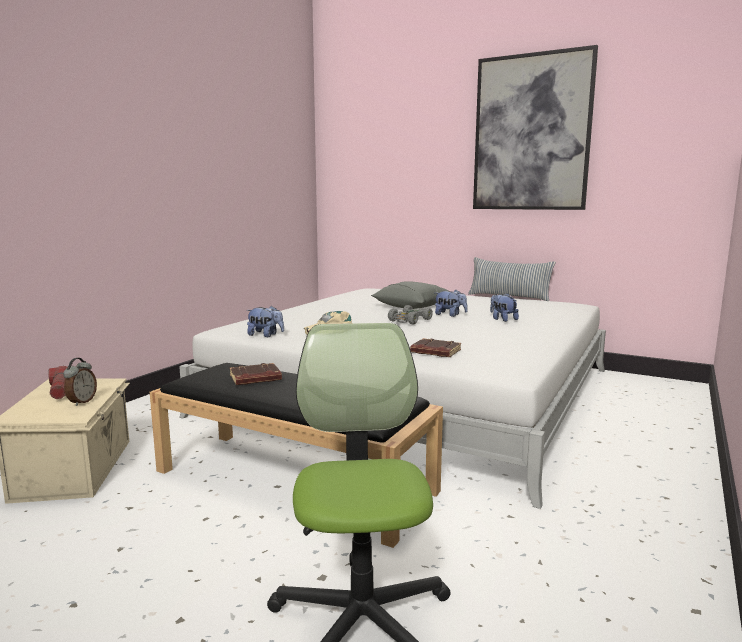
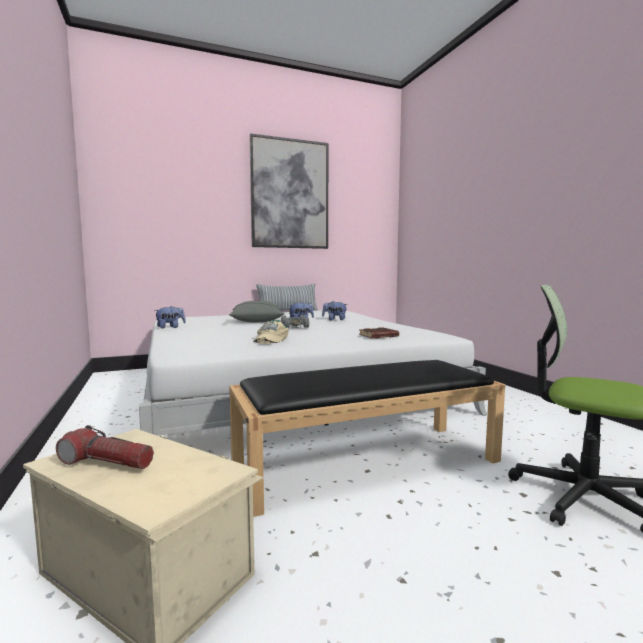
camera: 50 degrees left, 5 degrees down
alarm clock [63,358,97,406] -> none
brown book [230,363,282,385] -> none
plush toy [247,306,284,337] -> plush toy moved to [154,306,186,328]

